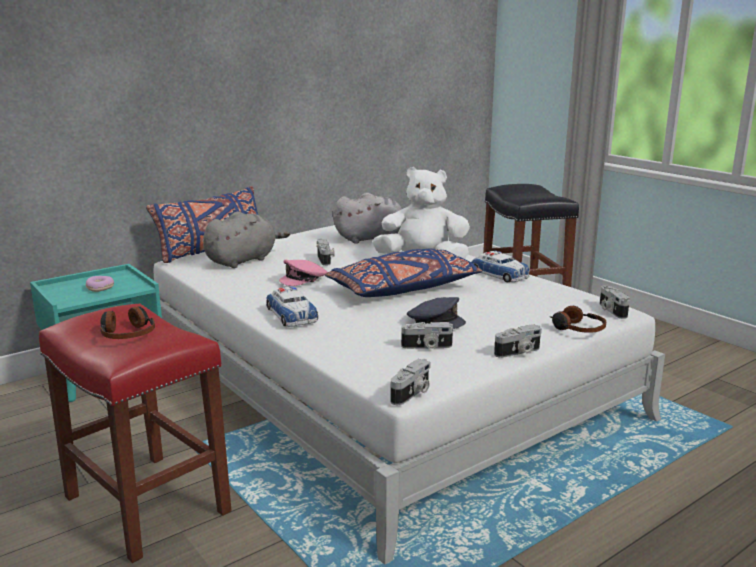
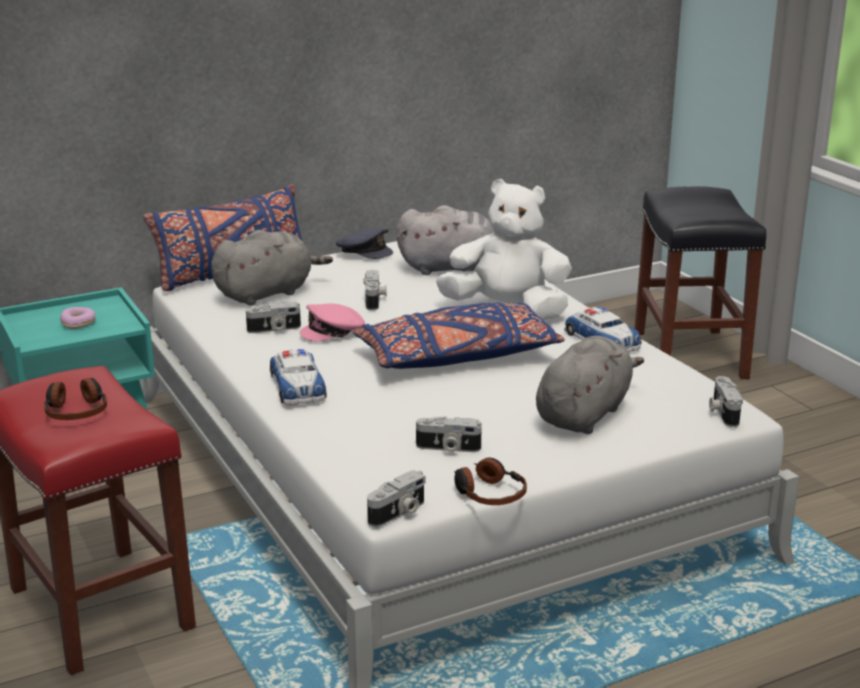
camera: 10 degrees right, 5 degrees up
grey cap [407,297,466,329] -> grey cap moved to [336,229,393,259]
camera [494,324,542,358] -> camera moved to [246,302,301,333]
headphones [549,306,606,333] -> headphones moved to [454,457,527,505]
none -> grey plush toy [536,336,644,434]

